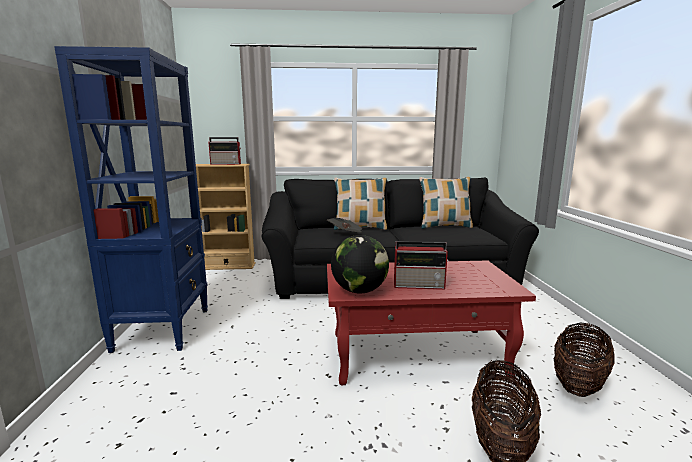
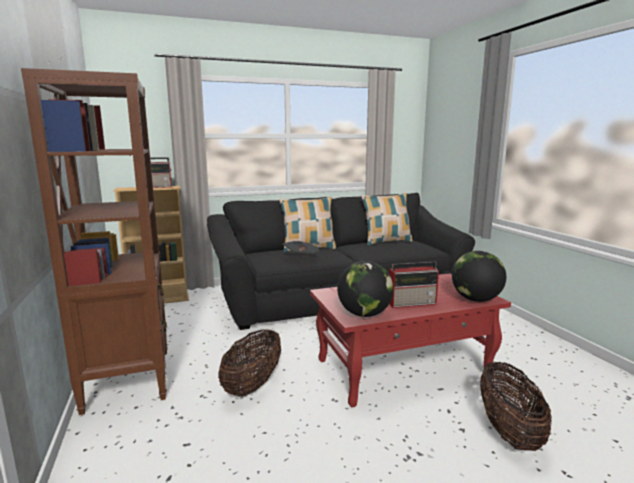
camera: 15 degrees left, 0 degrees up
blue bookcase [54,46,208,353] -> brown bookcase [21,68,167,415]
basket [554,323,615,397] -> basket moved to [218,329,281,396]
none -> globe [452,251,506,302]

